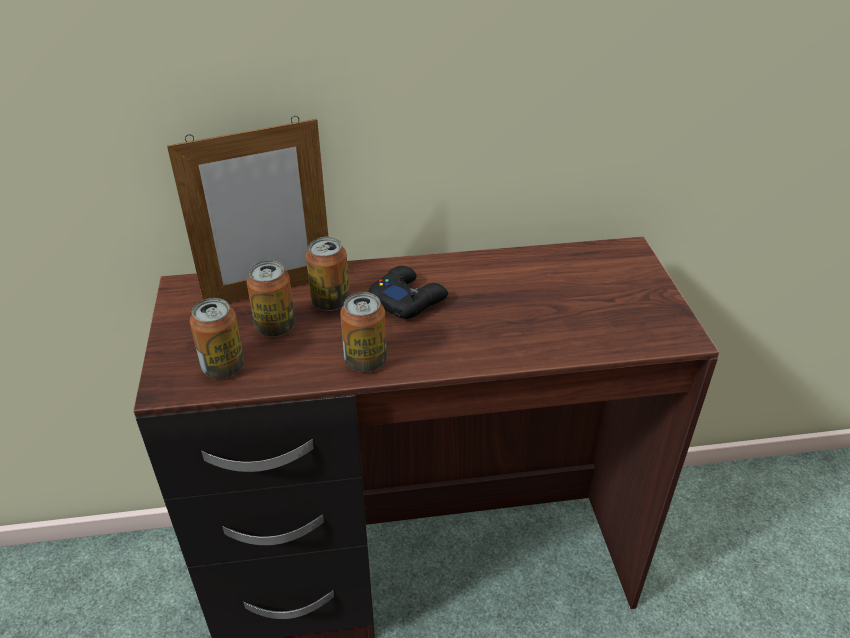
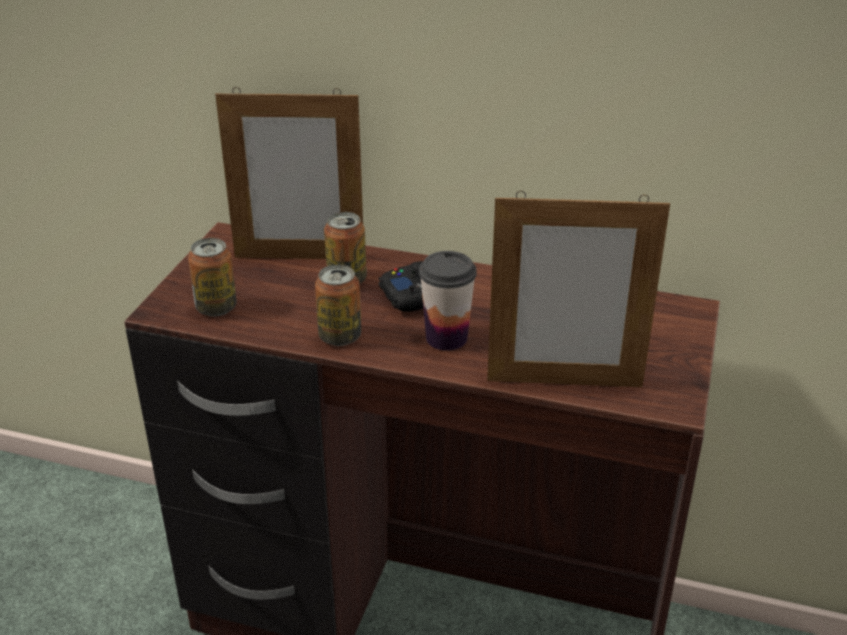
camera: 25 degrees right, 5 degrees down
can [247,260,295,337] -> none
none -> cup [419,251,477,350]
none -> picture frame [487,191,670,387]

